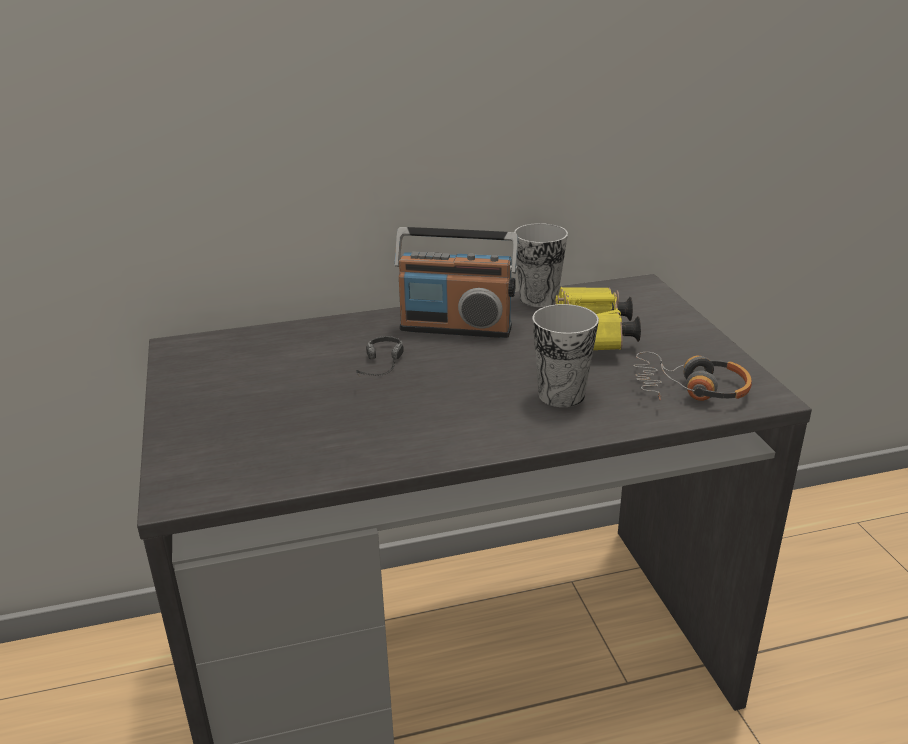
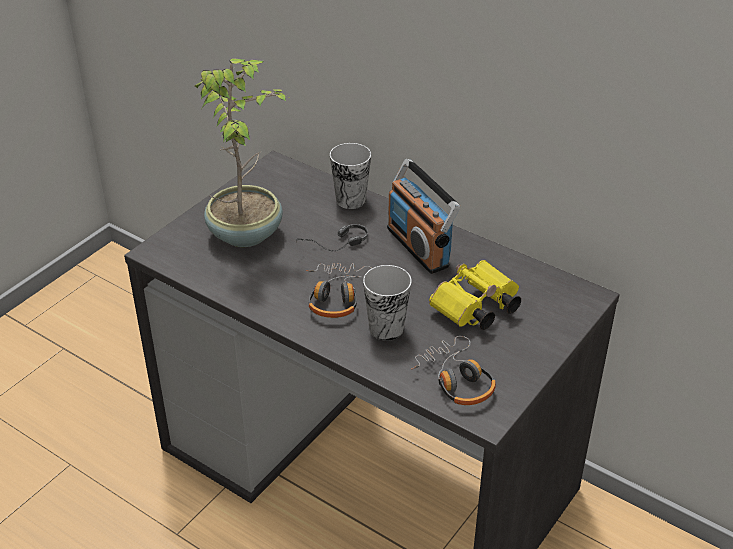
camera: 50 degrees right, 10 degrees up
cup [514,223,568,307] -> cup moved to [330,143,371,209]
none -> potted plant [195,58,291,247]
none -> headphones [306,263,372,318]

